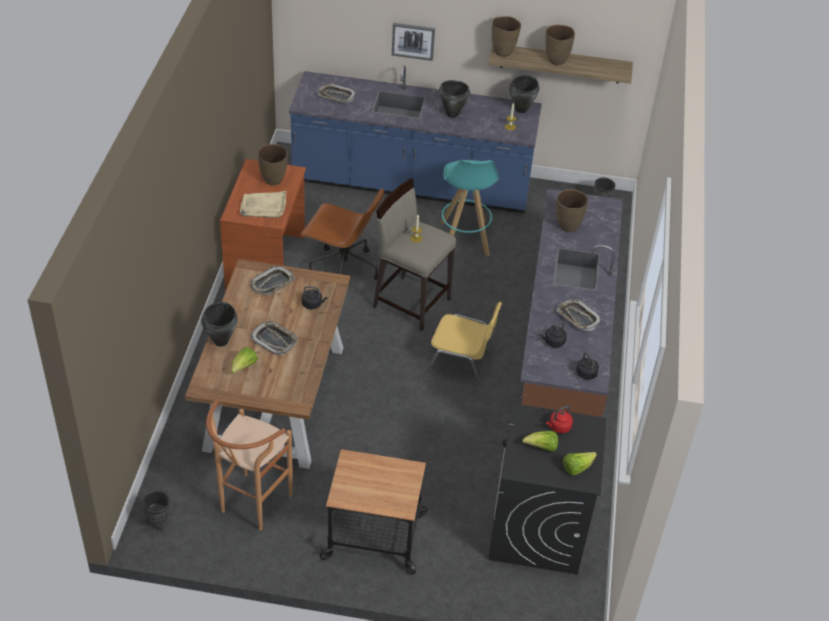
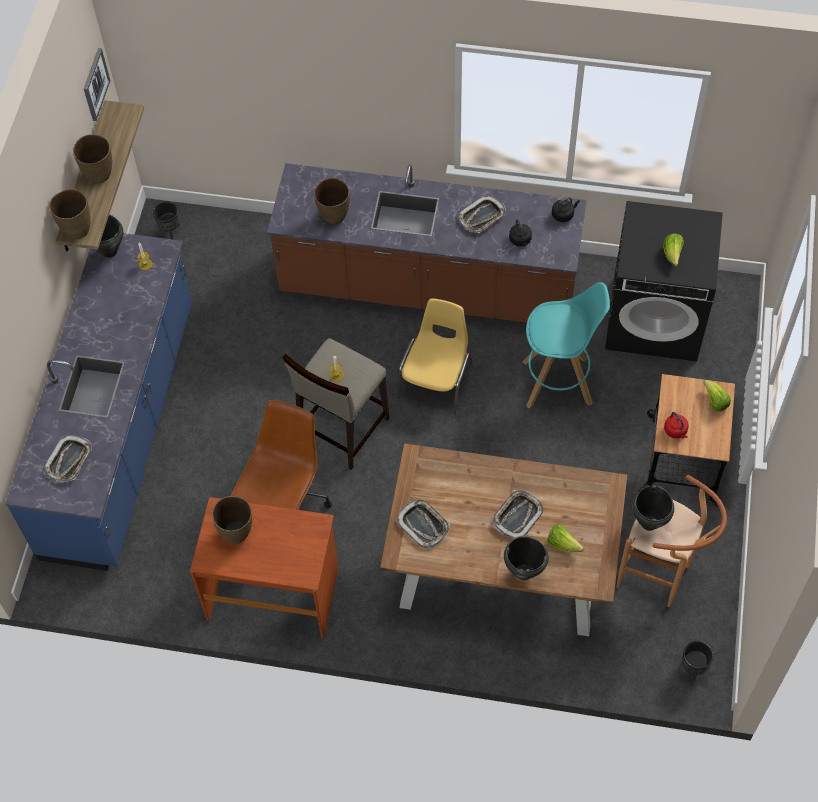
camera: 85 degrees left, 15 degrees up
beige tray [240,191,286,218] -> none
black kettle [302,286,327,309] -> none
picture [392,23,435,61] -> picture moved to [84,48,111,121]
black cooking pot [439,80,470,118] -> black cooking pot moved to [632,485,674,531]
turquoise stool [440,160,499,257] -> turquoise stool moved to [522,282,610,409]
red kettle [546,406,573,433] -> red kettle moved to [664,412,689,439]
lettuce [563,452,597,475] -> lettuce moved to [703,380,731,412]

